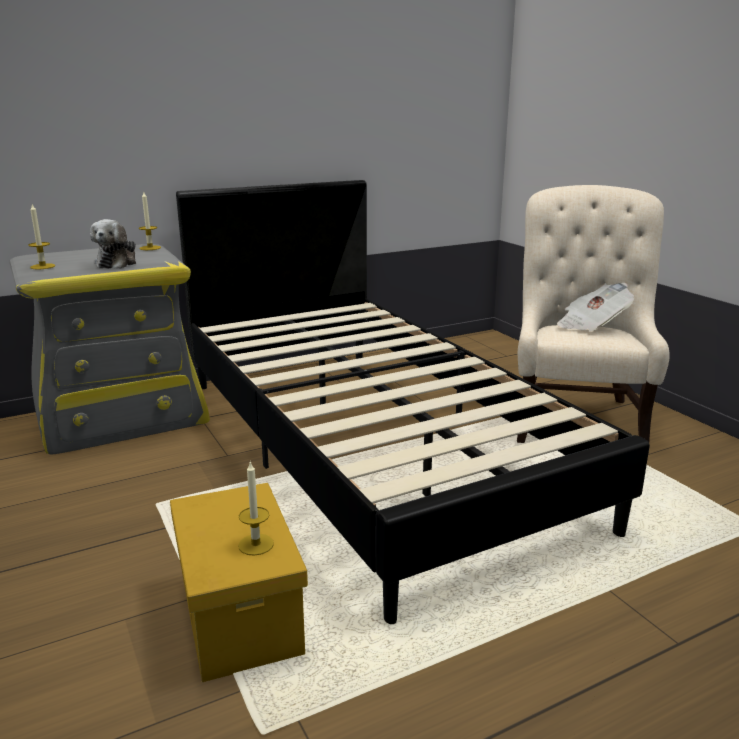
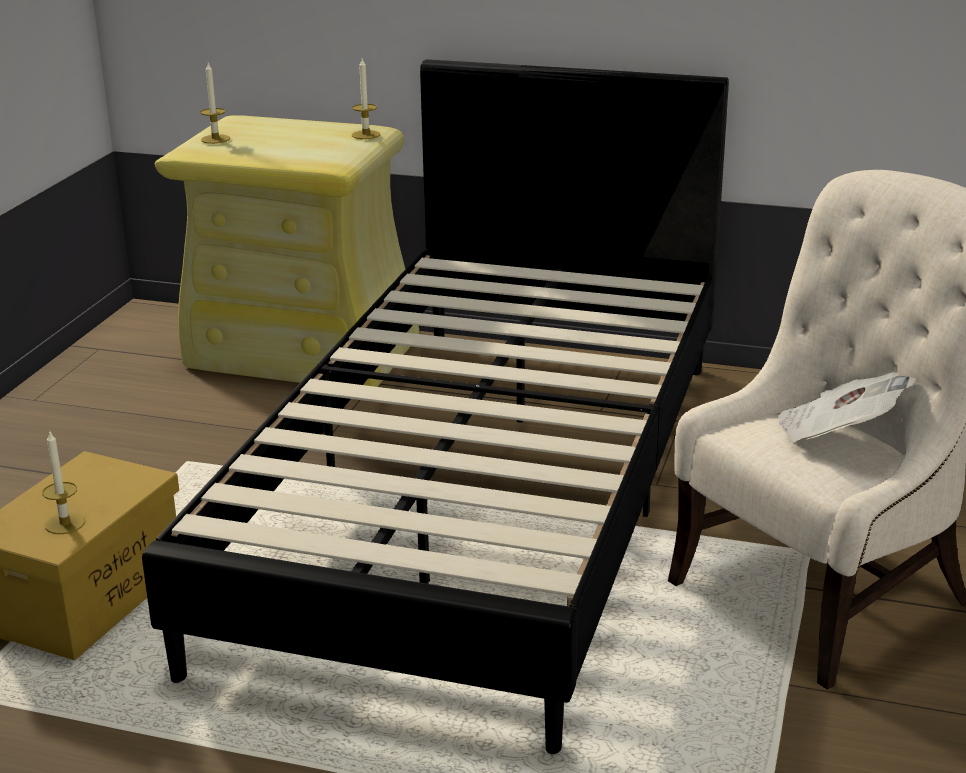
camera: 45 degrees right, 5 degrees up
grey nightstand [9,244,210,454] -> yellow nightstand [155,115,420,387]
plush toy [90,219,136,269] -> none

